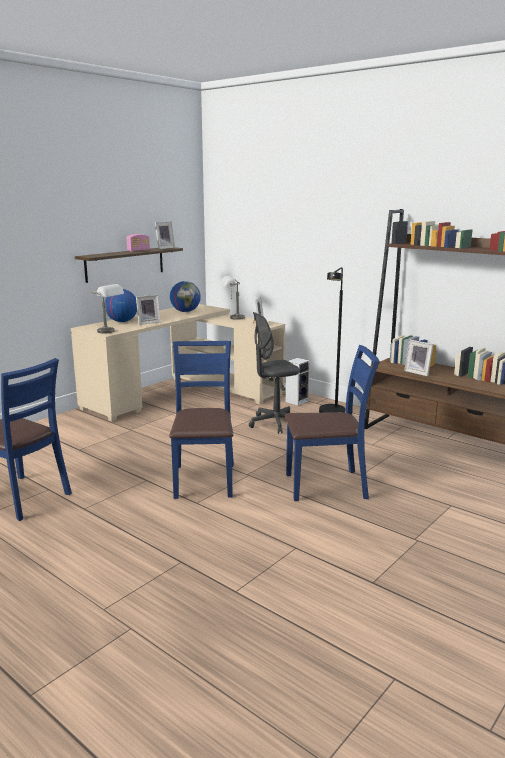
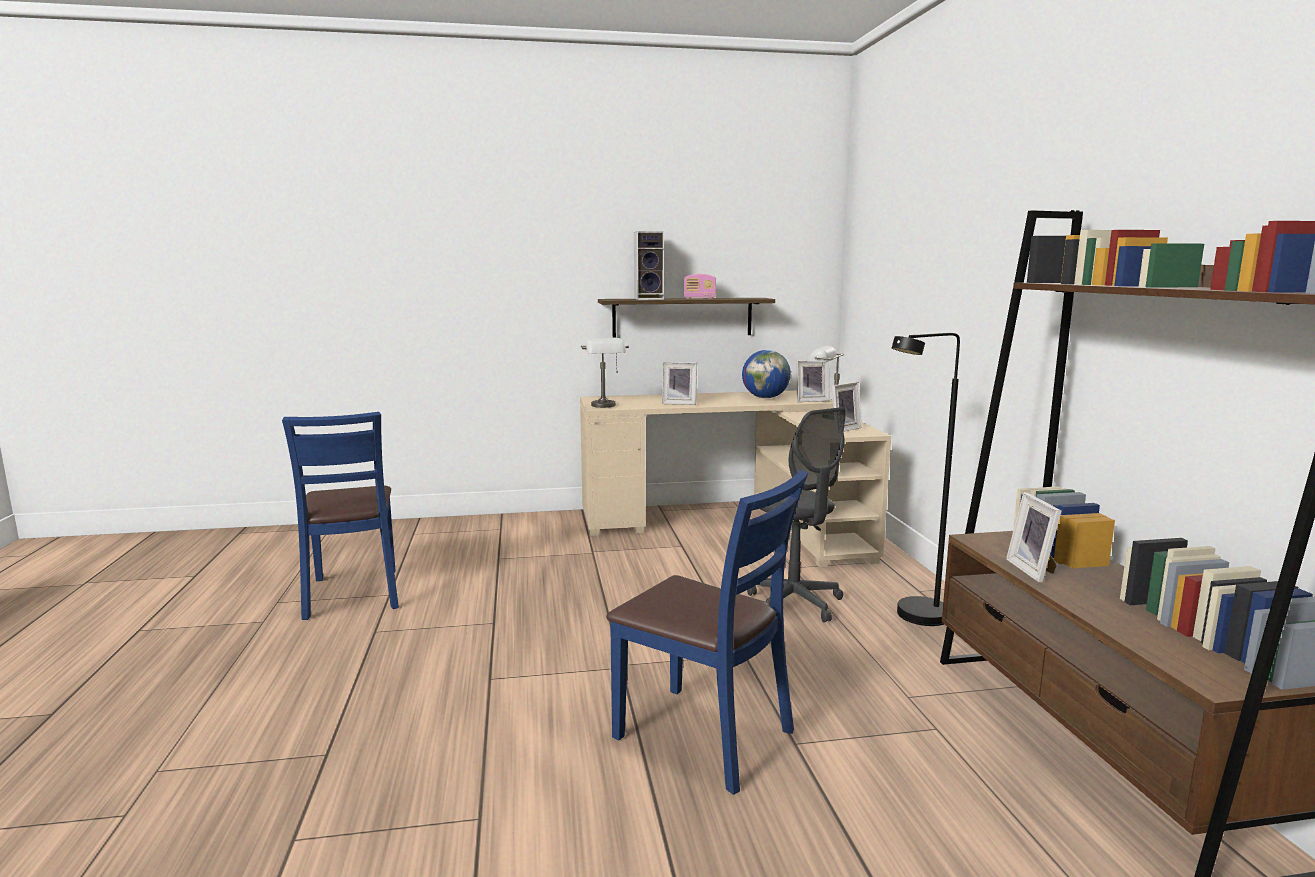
camera: 40 degrees right, 5 degrees down
globe [105,289,137,322] -> none
picture frame [155,221,175,249] -> picture frame moved to [796,360,829,402]
blue chair [169,341,234,499] -> none
grey office chair [249,312,299,434] -> grey office chair turned 135 degrees counterclockwise [747,407,847,623]
speaker [286,358,310,406] -> speaker moved to [634,231,664,300]

